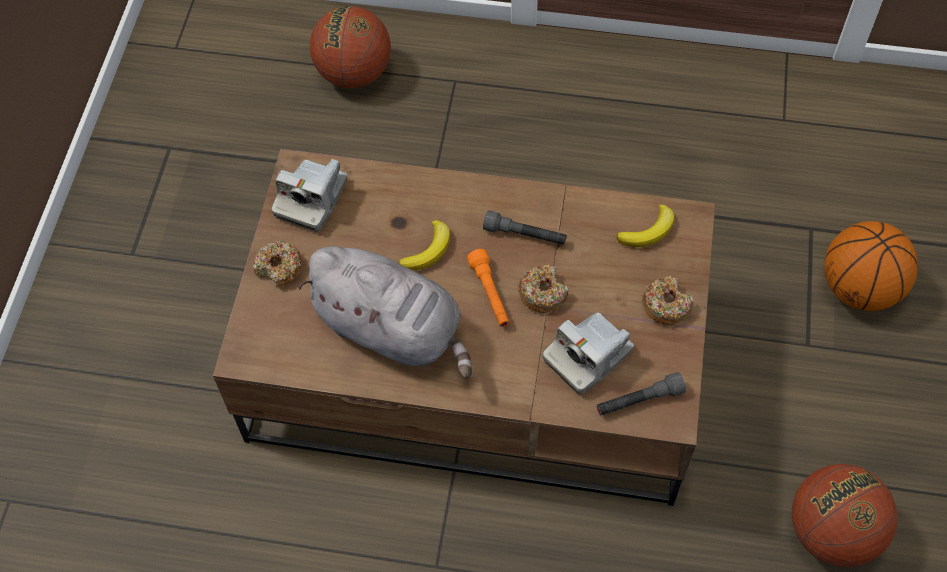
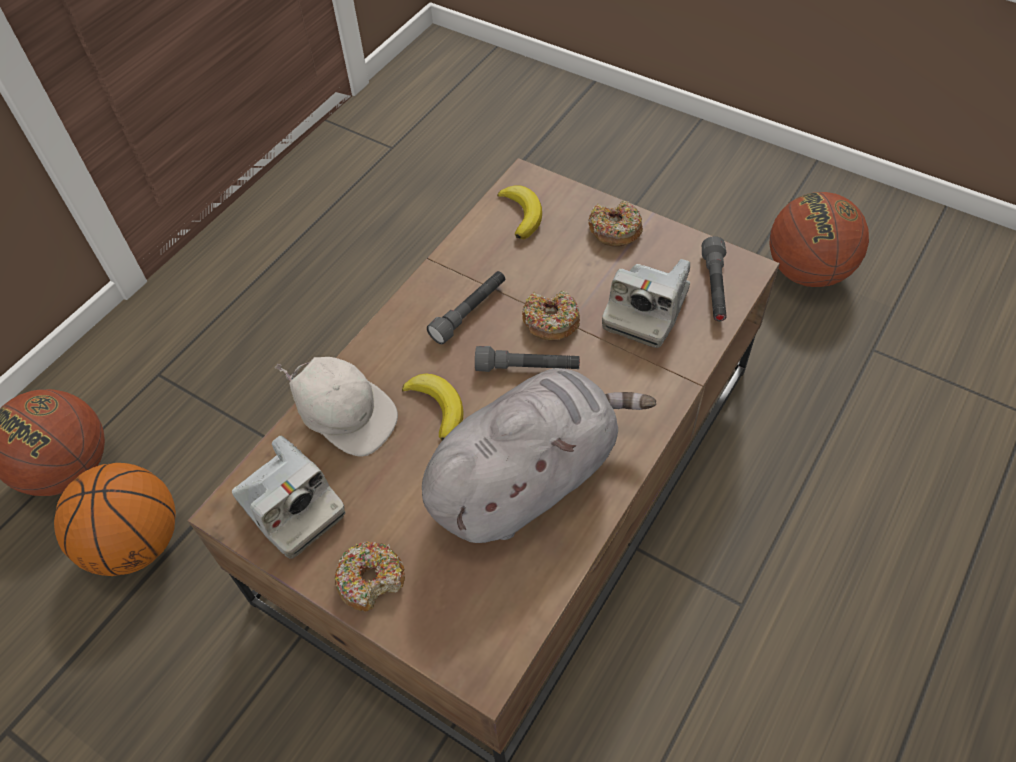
camera: 65 degrees left, 5 degrees down
orange flashlight [467,249,509,327] -> grey flashlight [475,346,580,372]
camera [543,313,634,395] -> camera turned 45 degrees clockwise [602,259,690,348]
basketball [824,221,918,311] -> basketball moved to [54,463,176,576]
none -> white cap [275,357,398,456]

